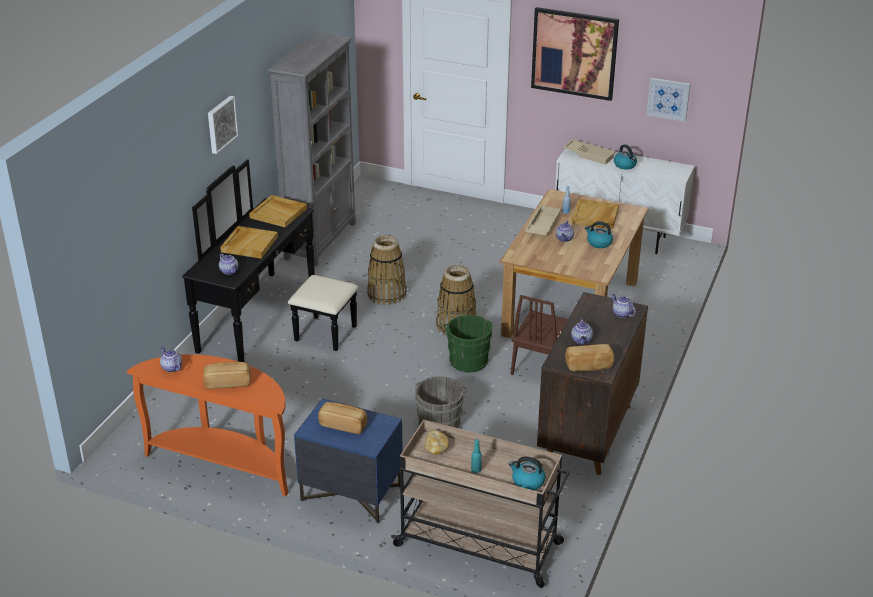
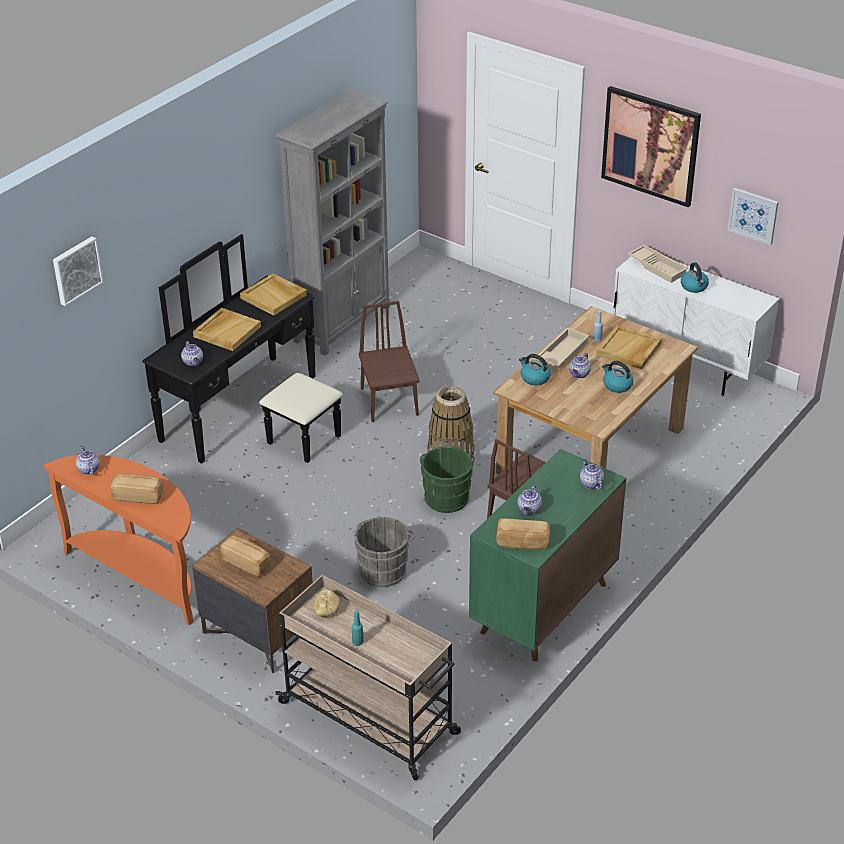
camera: 15 degrees right, 5 degrees up
picture [208,96,238,154] -> picture moved to [53,236,104,306]
blue nightstand [294,398,403,523] -> brown nightstand [192,528,313,674]
basket [367,235,406,305] -> brown chair [359,301,420,422]
kettle [509,456,546,490] -> kettle moved to [519,354,551,385]
brown cabinet [537,292,648,475] -> green cabinet [469,449,626,661]

